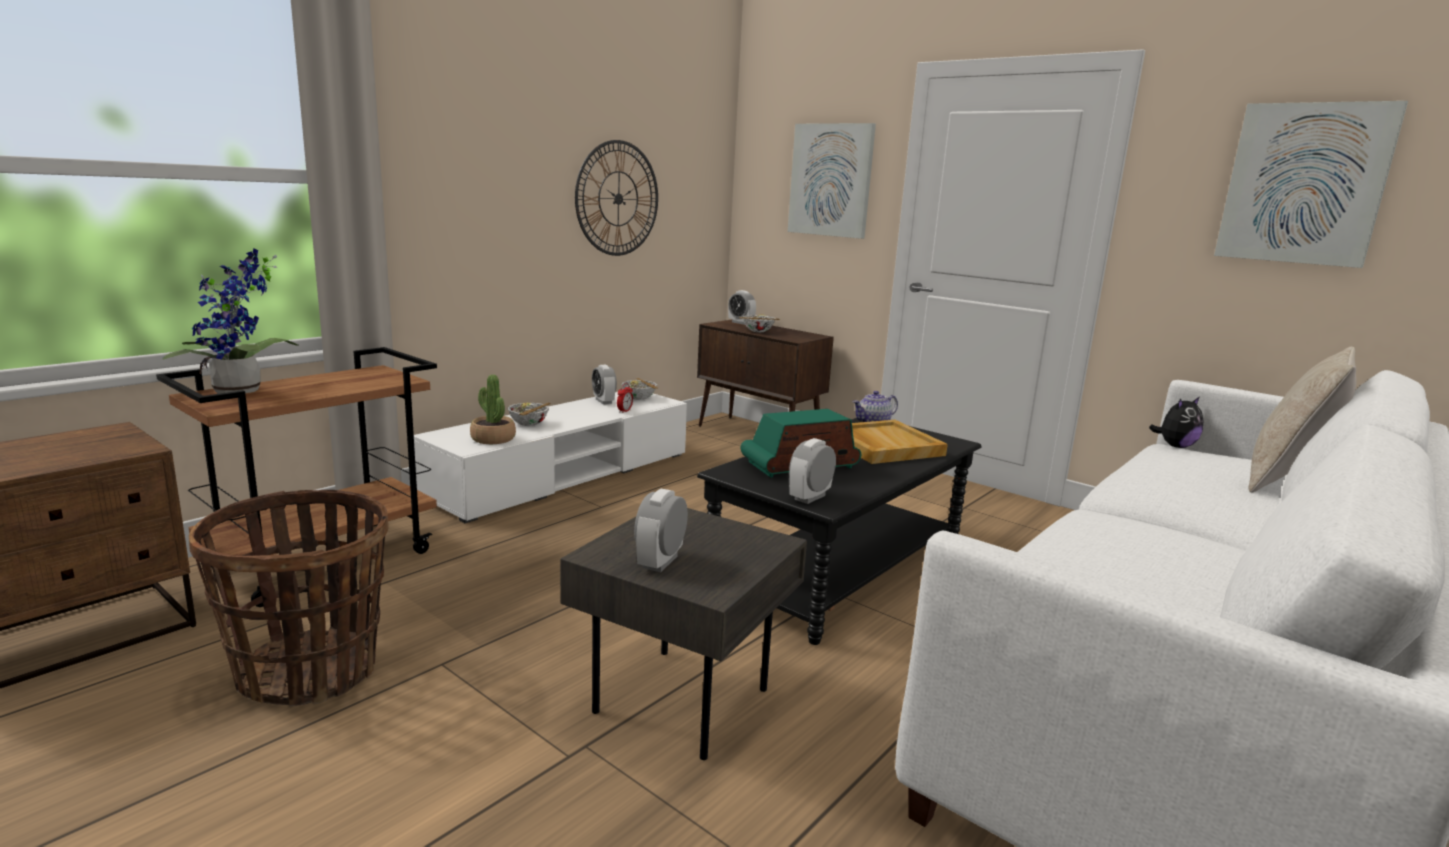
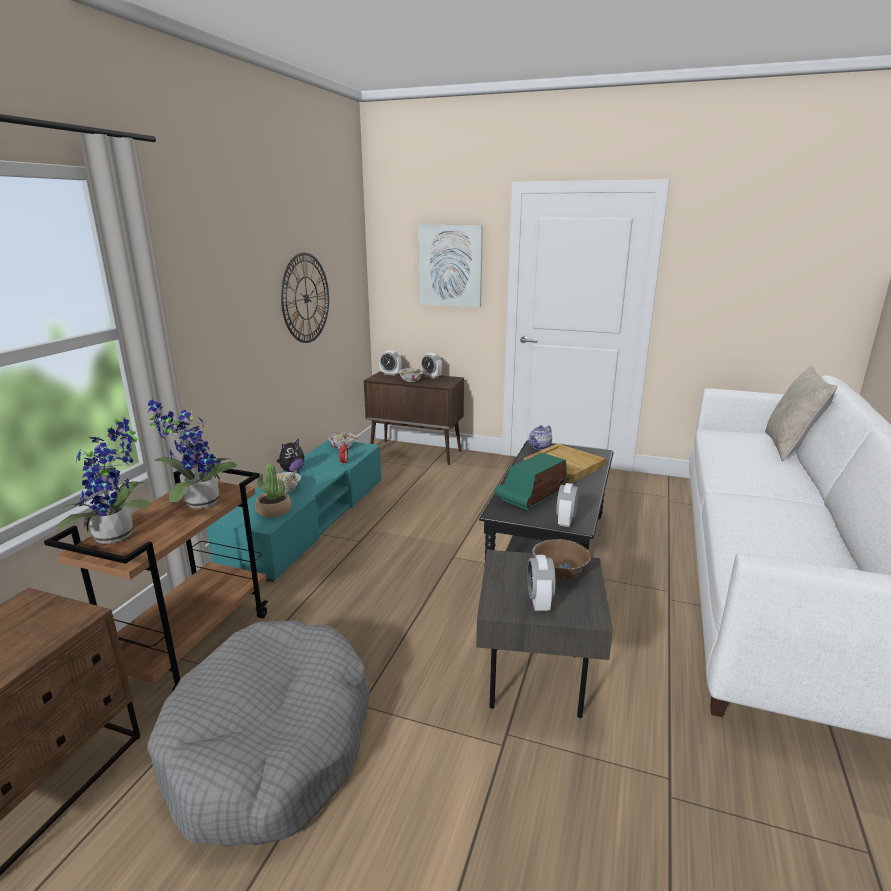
camera: 20 degrees left, 5 degrees up
basket [189,490,388,707] -> grey dog bed [147,620,370,847]
white tv stand [414,392,687,523] -> turquoise tv stand [207,439,381,582]
alarm clock [592,365,617,404] -> alarm clock moved to [421,352,442,379]
plush toy [1149,397,1204,448] -> plush toy moved to [277,439,304,472]
picture [1214,101,1408,268] -> none
none -> potted plant [147,399,237,509]
none -> brown bowl [532,539,591,580]

